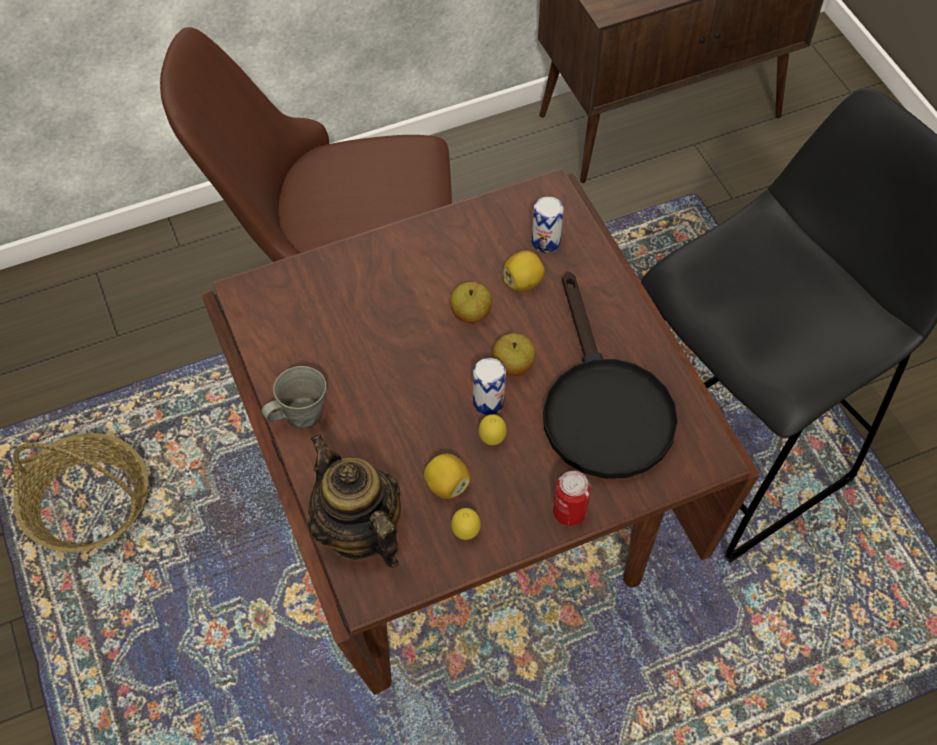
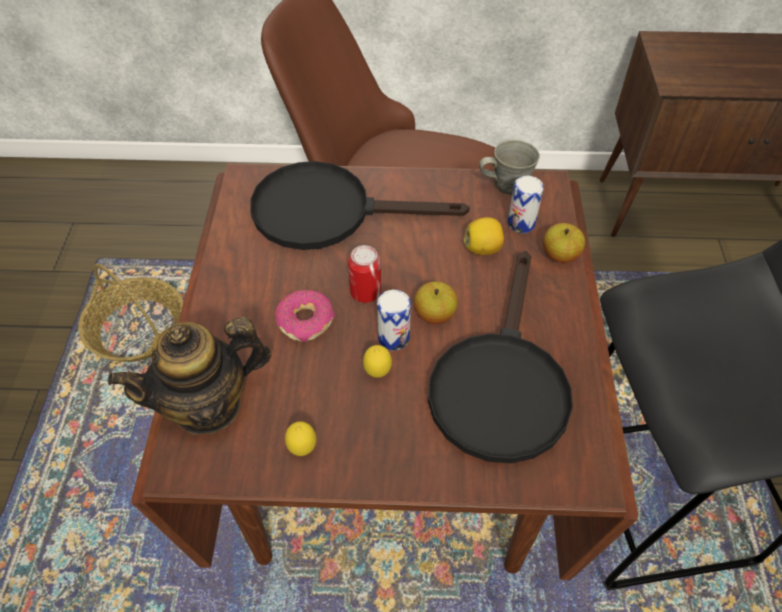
camera: 25 degrees right, 5 degrees down
grey mug [261,366,326,429] -> grey mug moved to [479,140,540,195]
teapot [308,434,401,568] -> teapot turned 105 degrees counterclockwise [108,317,271,435]
lemon [424,453,470,499] -> none
apple [450,282,492,323] -> apple moved to [543,223,585,263]
can [553,471,591,526] -> can moved to [348,245,381,303]
none -> black frying pan [250,161,470,250]
none -> donut [276,290,335,342]

